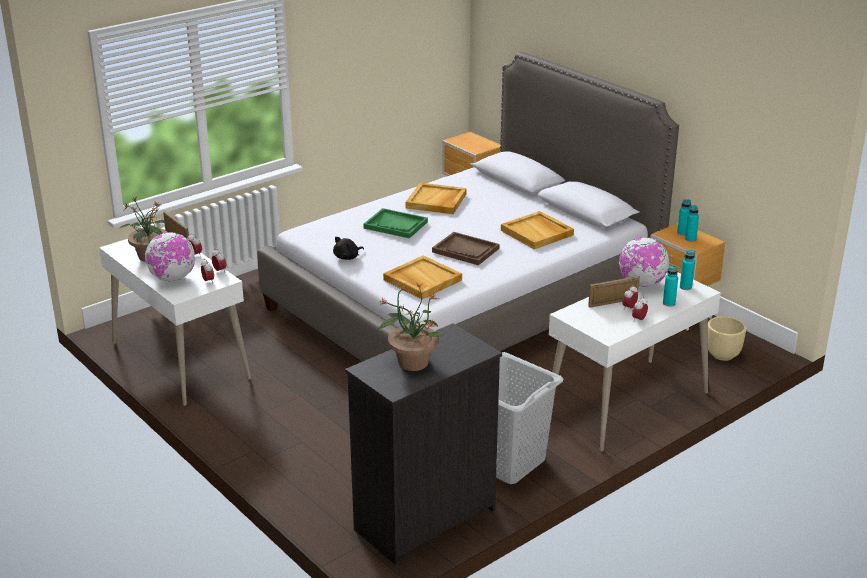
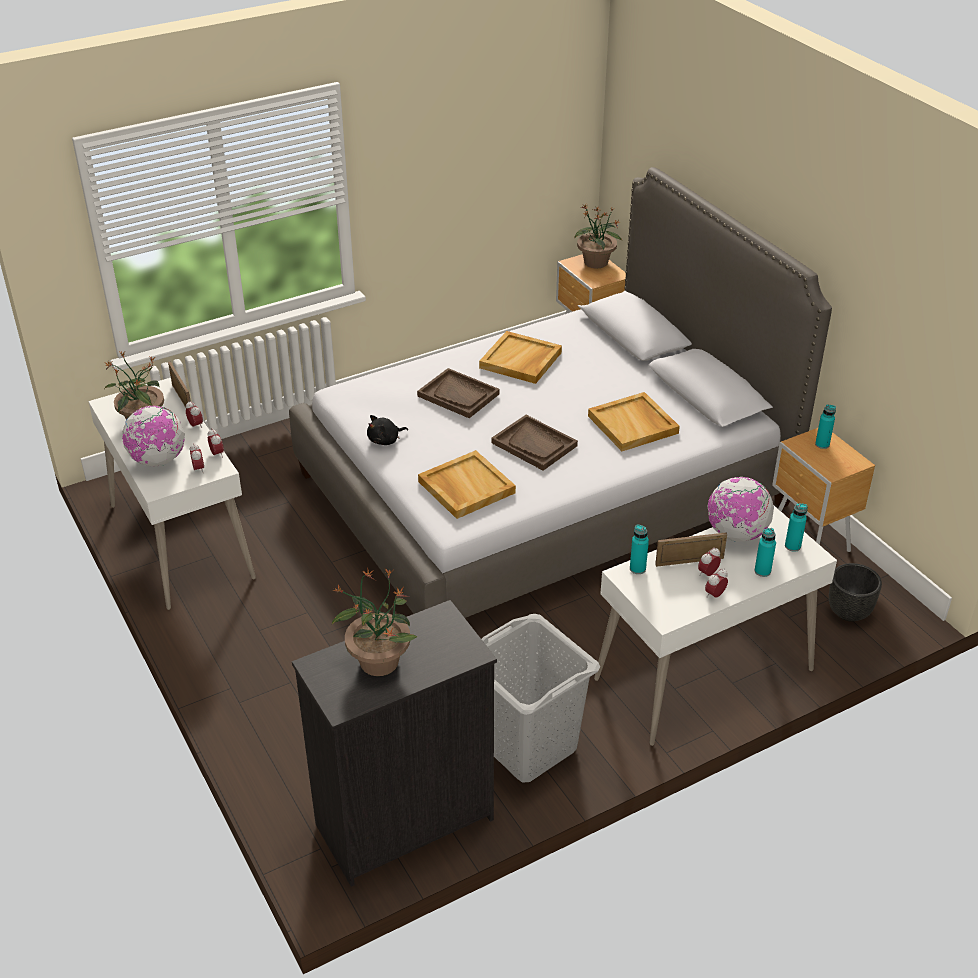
camera: 10 degrees right, 10 degrees up
green tray [363,208,428,238] -> brown tray [417,368,500,418]
turquoise bottle [685,205,699,242] -> turquoise bottle moved to [630,524,649,574]
beige planter [708,316,746,361] -> black planter [829,563,882,622]
none -> potted plant [575,204,623,268]

